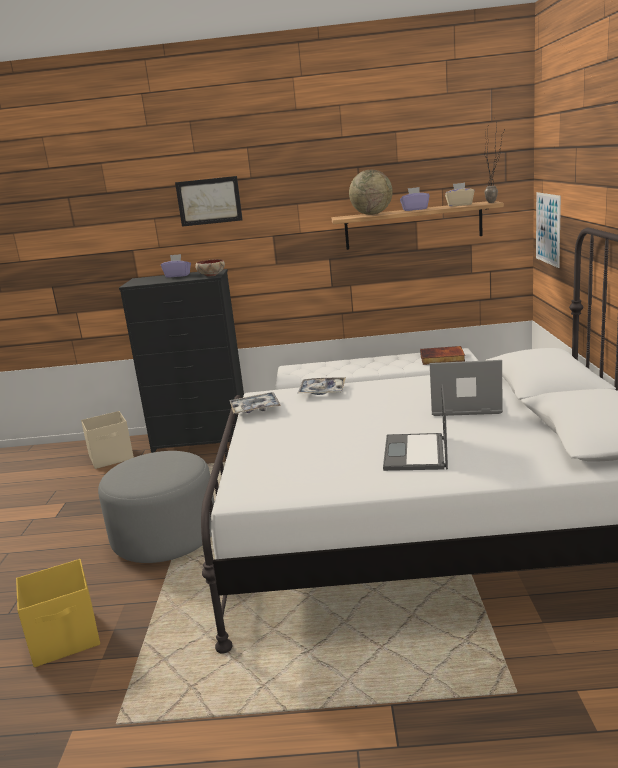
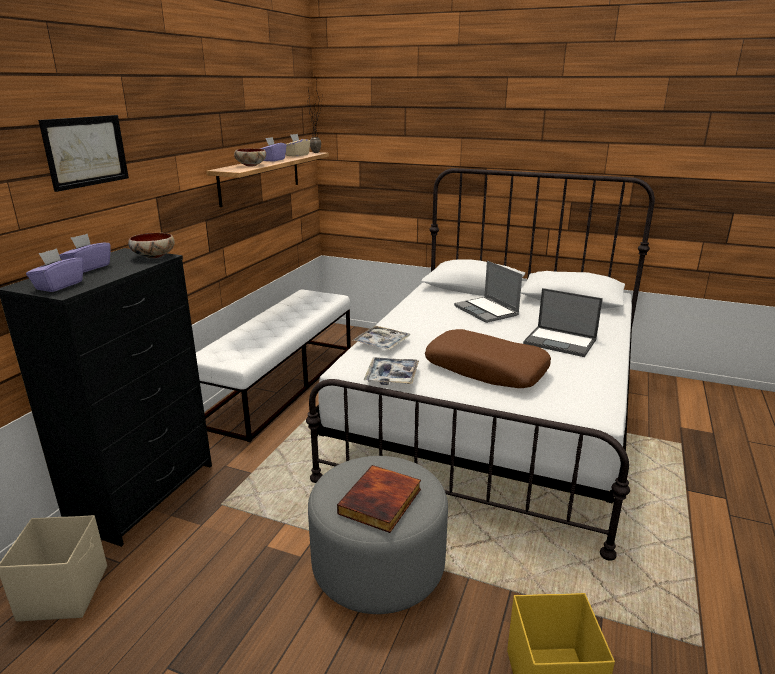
camera: 70 degrees left, 5 degrees up
globe [349,170,393,215] -> bowl [234,149,266,166]
book [420,346,465,365] -> book moved to [337,465,421,533]
laptop [430,360,503,416] -> laptop turned 60 degrees counterclockwise [454,261,522,323]
picture [536,192,561,268] -> none
none -> purple tissue box [26,248,83,292]
none -> brown pillow [425,329,551,388]

